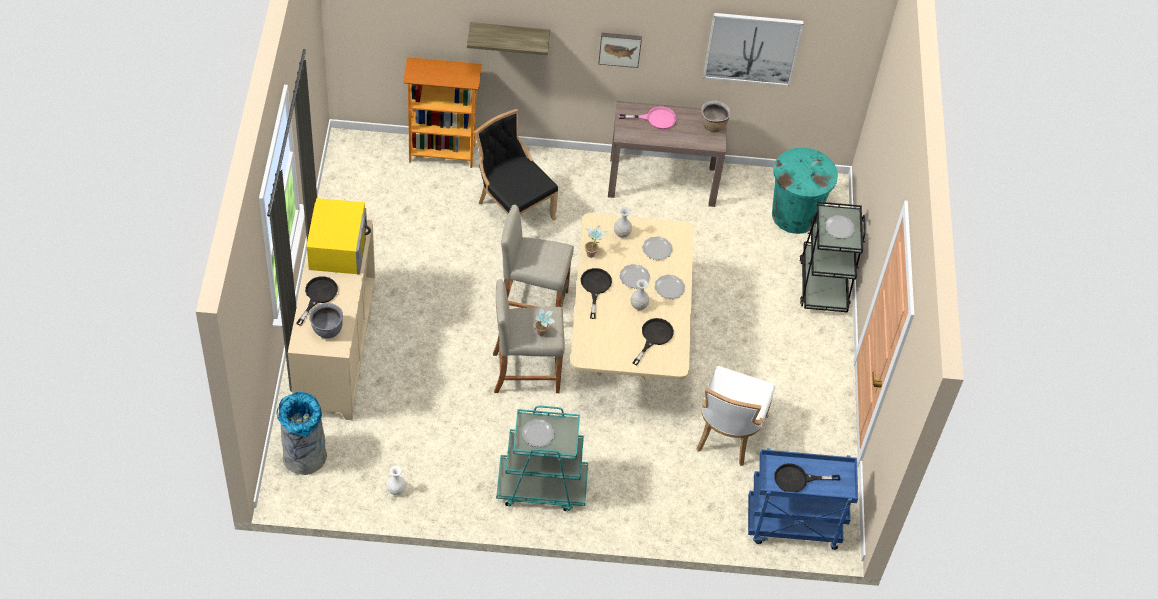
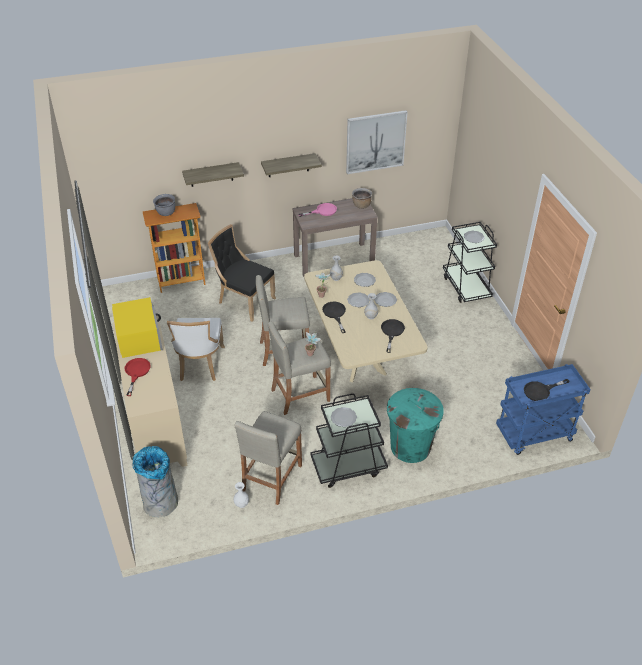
camera: 15 degrees left, 10 degrees down
black frying pan [296,276,338,326] -> red frying pan [125,358,151,396]
grey cooking pot [309,303,343,339] -> grey cooking pot moved to [153,194,175,216]
turquoise cart [496,406,588,511] -> black cart [311,393,388,488]
picture [598,33,642,68] -> shelf [261,153,322,177]
white chair [696,366,775,466] -> white chair moved to [167,318,225,381]
turquoise trash can [772,148,838,234] -> turquoise trash can moved to [387,388,444,463]
none -> beige stool [235,411,302,505]

